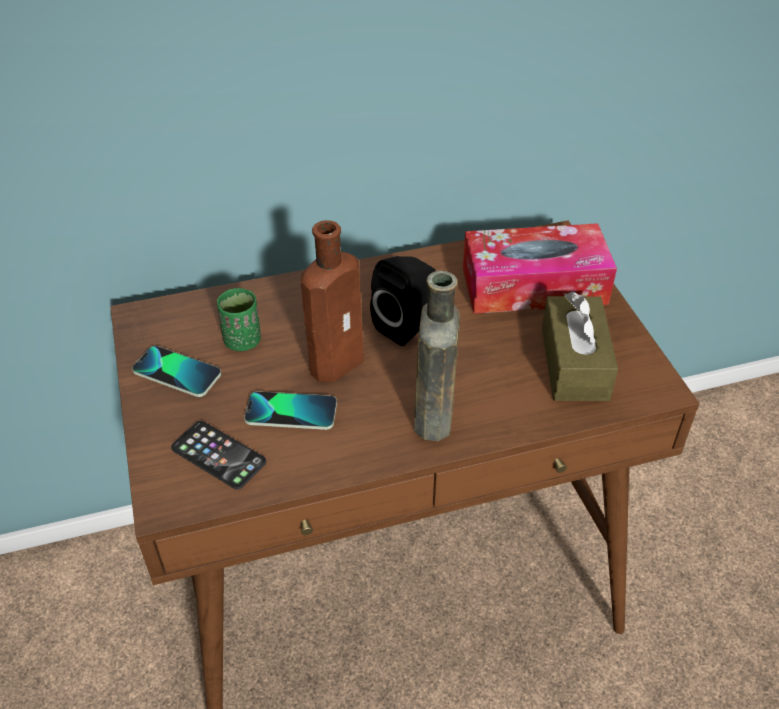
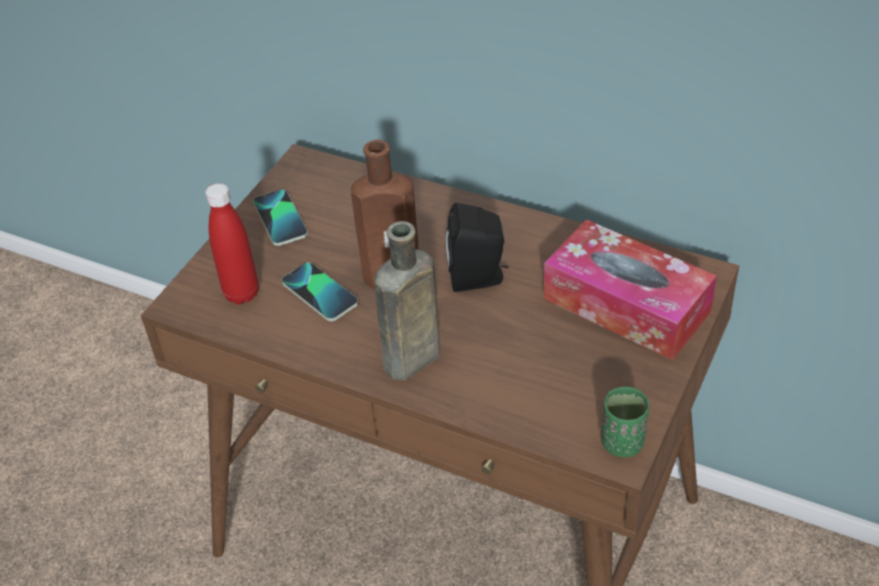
camera: 45 degrees right, 0 degrees up
phone [171,421,266,490] -> red bottle [205,183,258,304]
green cup [217,288,261,351] -> green cup moved to [601,387,649,457]
brown tissue box [542,292,618,401] -> none

